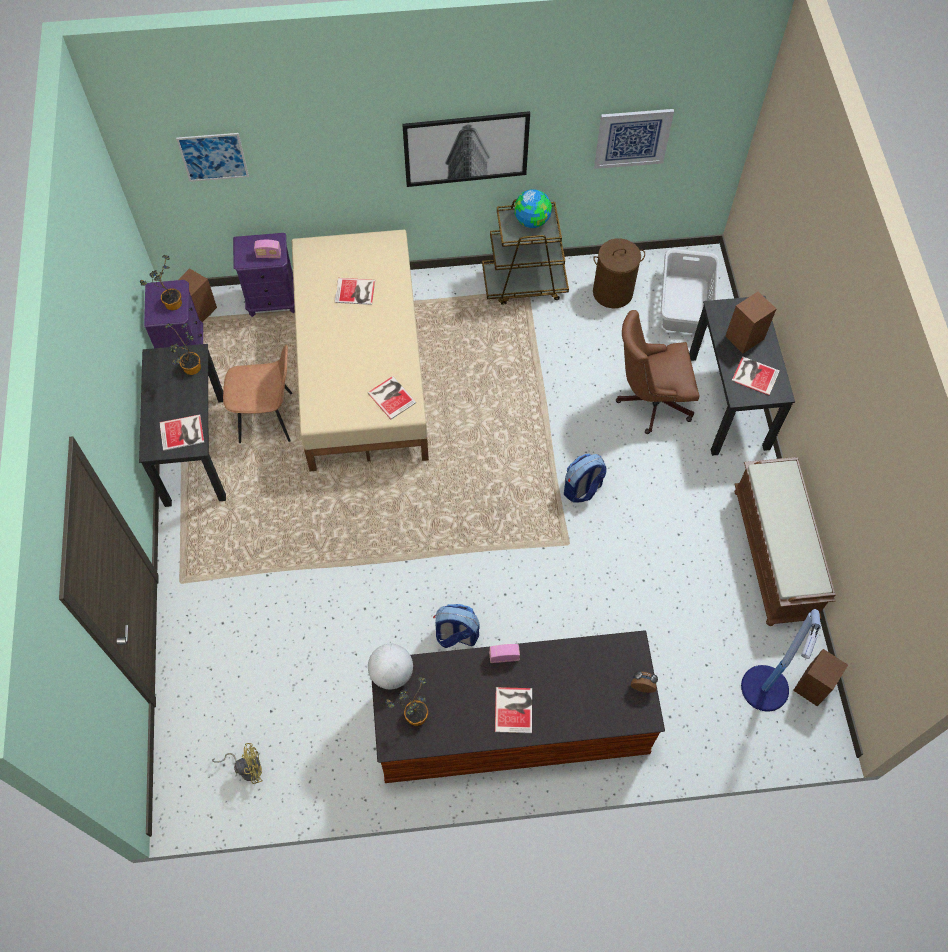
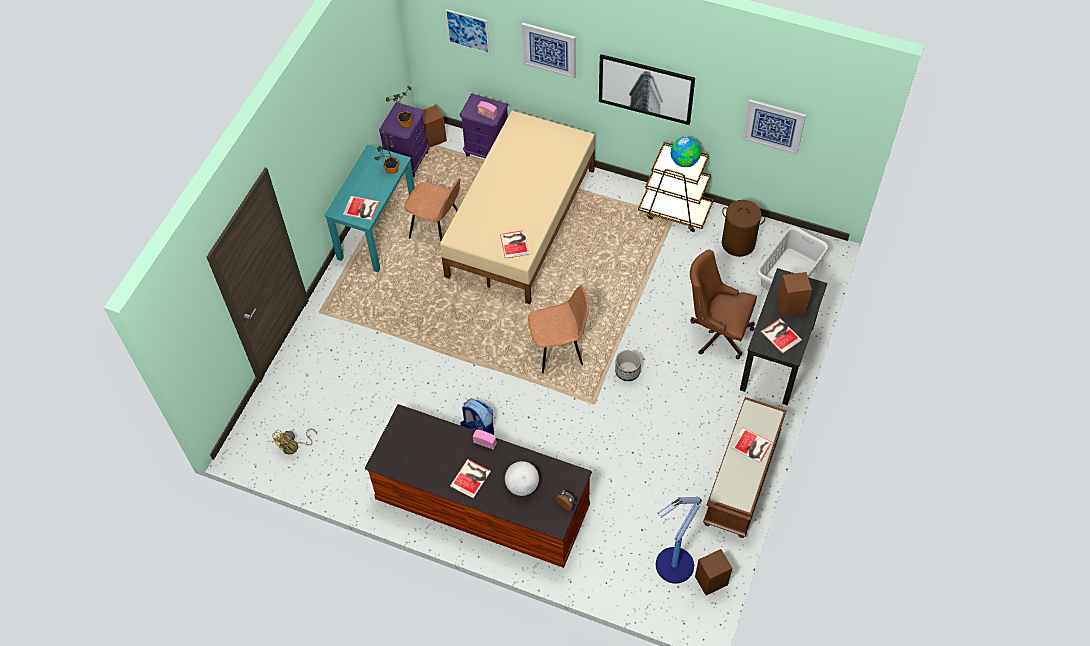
camera: 30 degrees right, 5 degrees down
black desk [139,344,226,507] -> turquoise desk [324,144,415,272]
yellow fan [212,743,263,784] -> yellow fan turned 105 degrees clockwise [272,429,317,455]
book [335,278,375,305] -> book moved to [730,427,772,463]
globe [368,644,413,689] -> globe moved to [505,461,539,496]
potted plant [386,676,428,726] -> none
backpack [564,453,607,503] -> planter [615,350,641,381]
none -> picture [522,23,576,79]
none -> brown chair [528,285,589,374]

